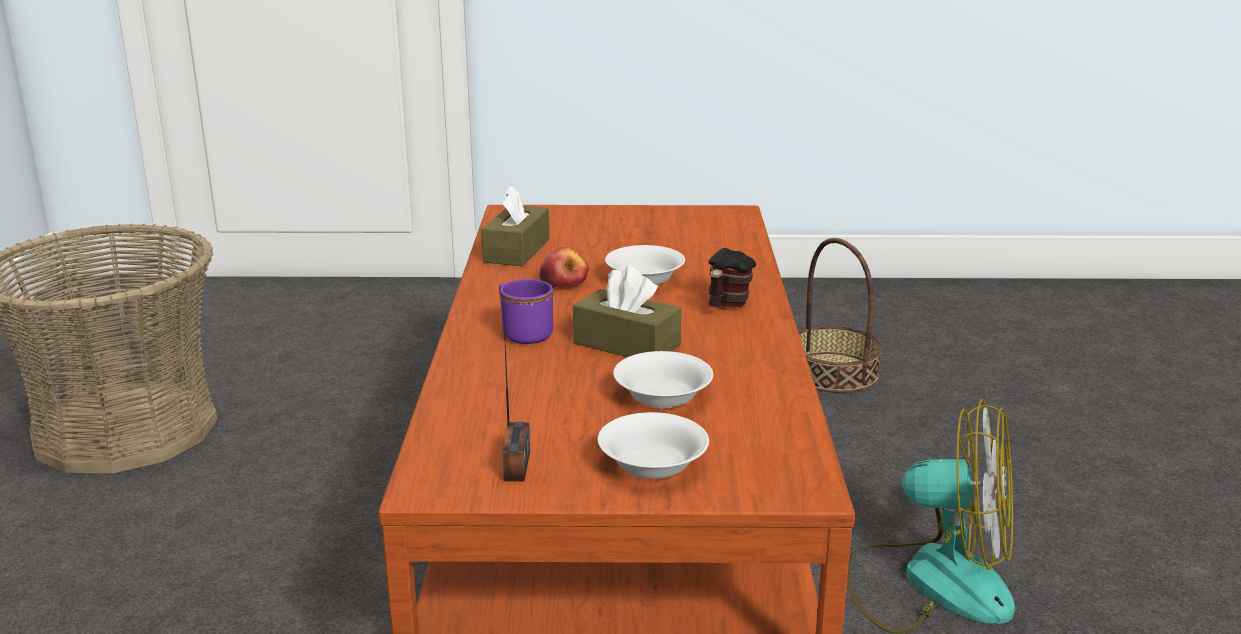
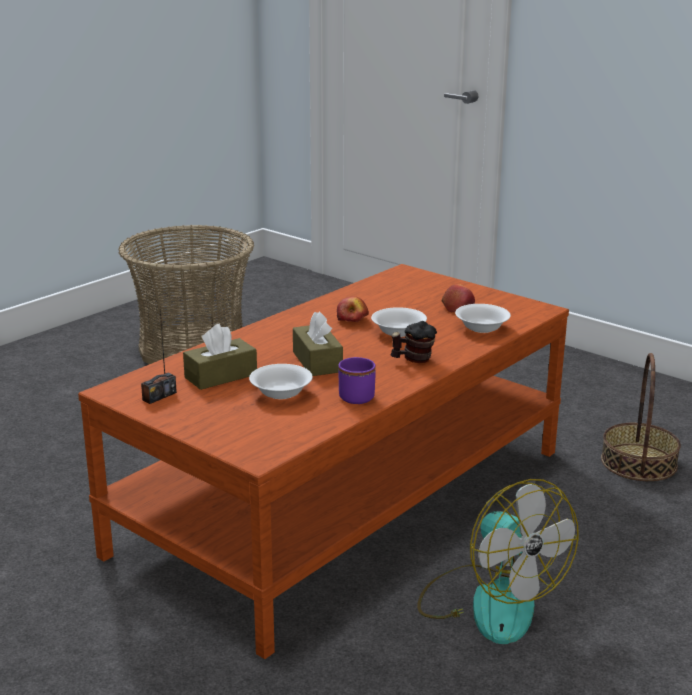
camera: 40 degrees right, 0 degrees up
brown tissue box [481,185,549,266] -> brown tissue box moved to [183,324,257,390]
purple mug [499,279,553,344] -> purple mug moved to [338,357,376,404]
white bowl [598,412,709,479] -> white bowl moved to [455,304,511,333]
none -> apple [442,284,475,312]

